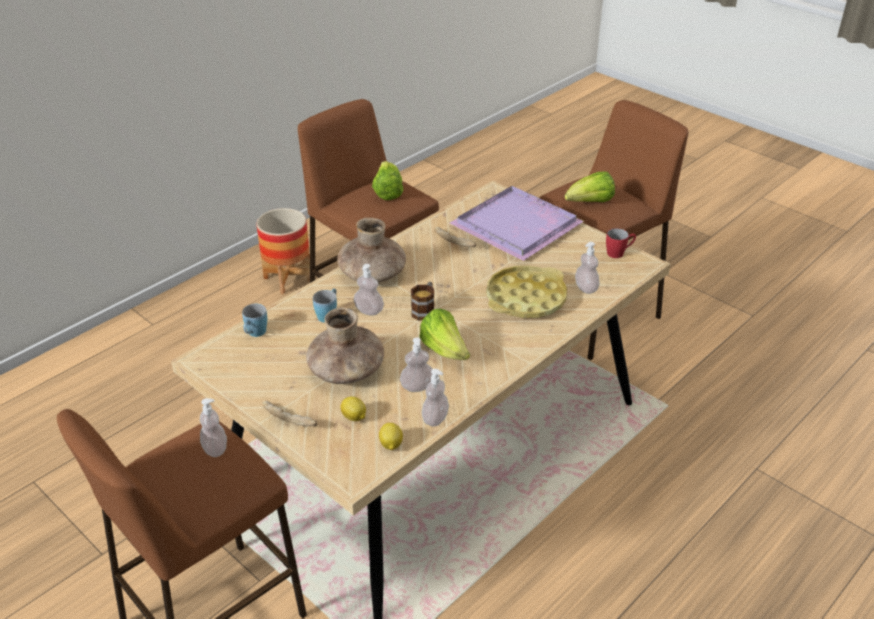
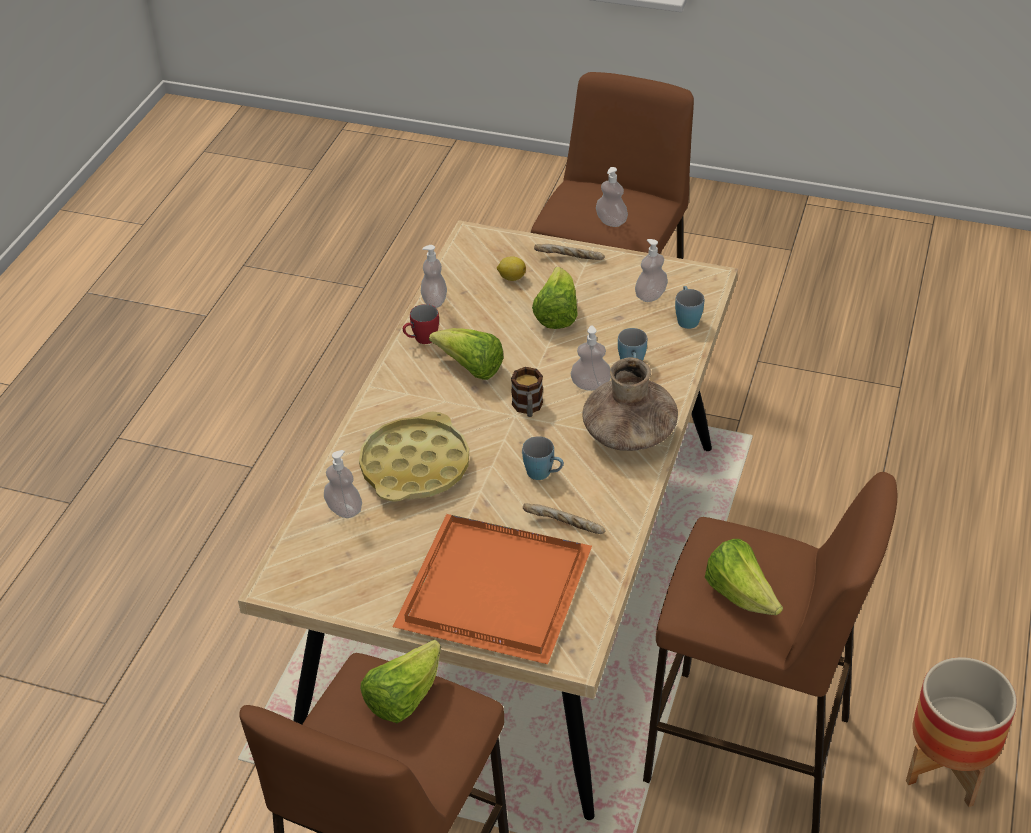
camera: 155 degrees right, 5 degrees up
brown vase [306,307,384,384] -> lettuce [532,267,578,329]
lemon [379,423,403,450] -> none
soap dispenser [400,337,433,392] -> soap dispenser moved to [635,239,668,302]
purple tray [450,186,584,261] -> orange tray [393,514,592,664]
red mug [606,228,636,258] -> red mug moved to [403,304,439,344]
none -> blue mug [522,436,564,480]

